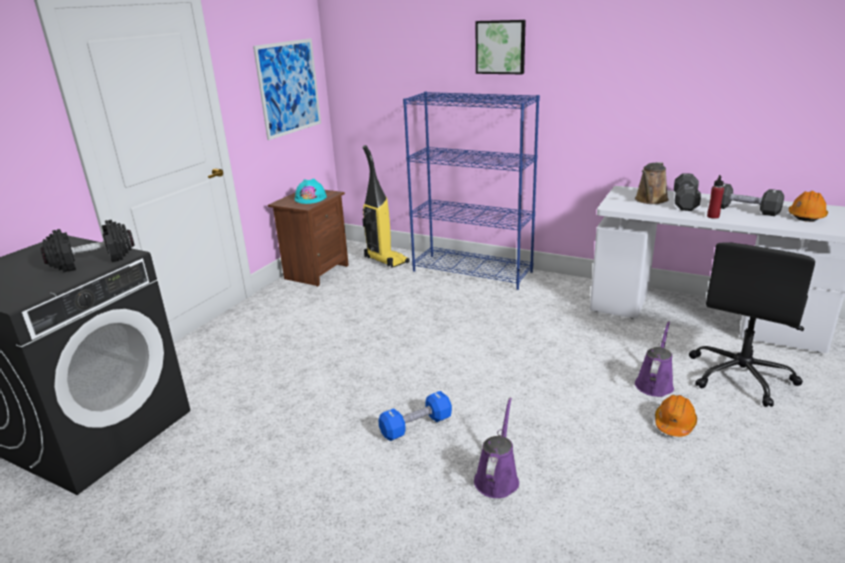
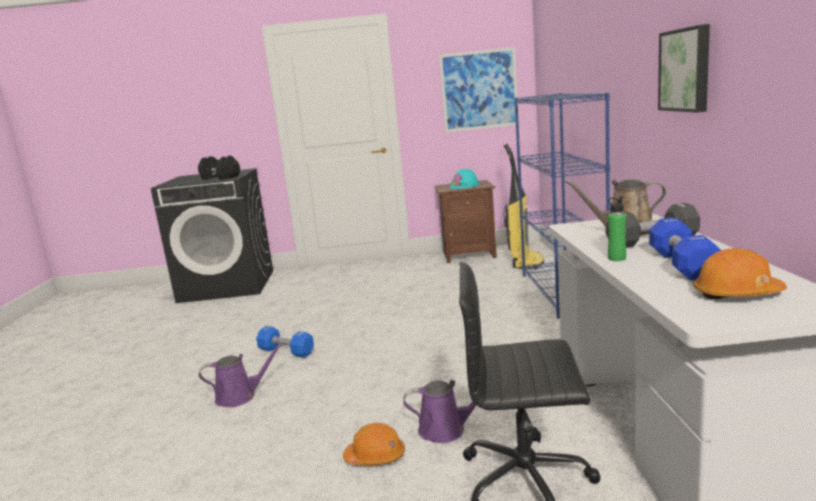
camera: 60 degrees right, 10 degrees down
picture [476,20,526,74] -> picture moved to [658,24,710,113]
red bottle [707,175,724,219] -> green bottle [608,197,626,261]
black dumbbell [721,183,784,216] -> blue dumbbell [649,218,721,280]

